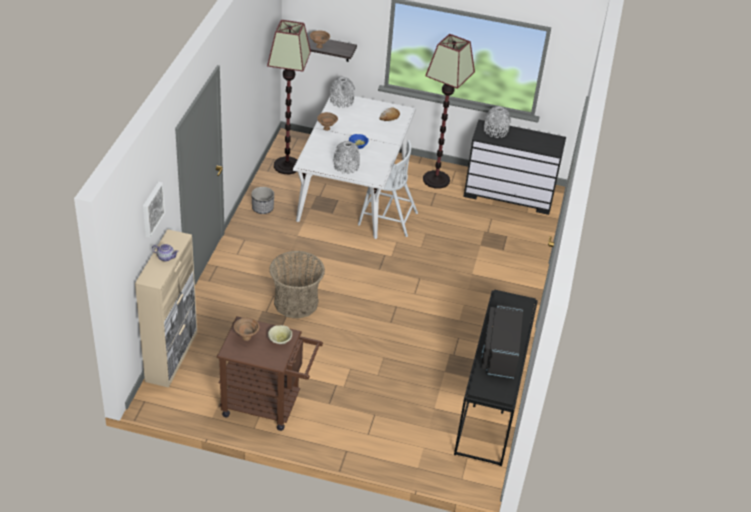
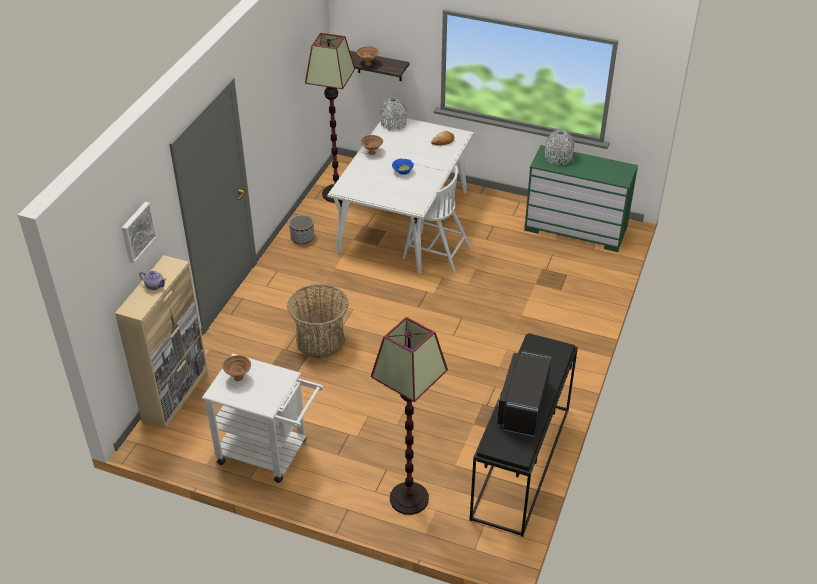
camera: 10 degrees right, 0 degrees up
brown cart [217,316,323,431] -> white cart [202,354,324,483]
beige bowl [268,325,292,344] -> none
grey vase [334,141,360,174] -> none
floor lamp [423,34,475,189] -> floor lamp moved to [371,317,448,515]
black dresser [464,120,566,215] -> green dresser [524,145,638,252]

